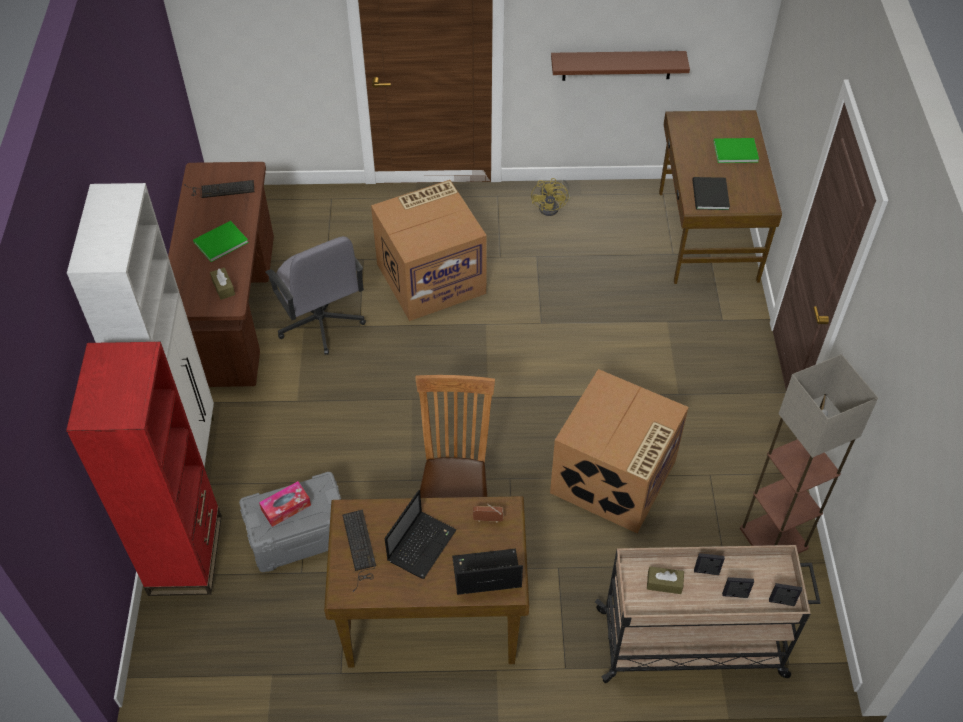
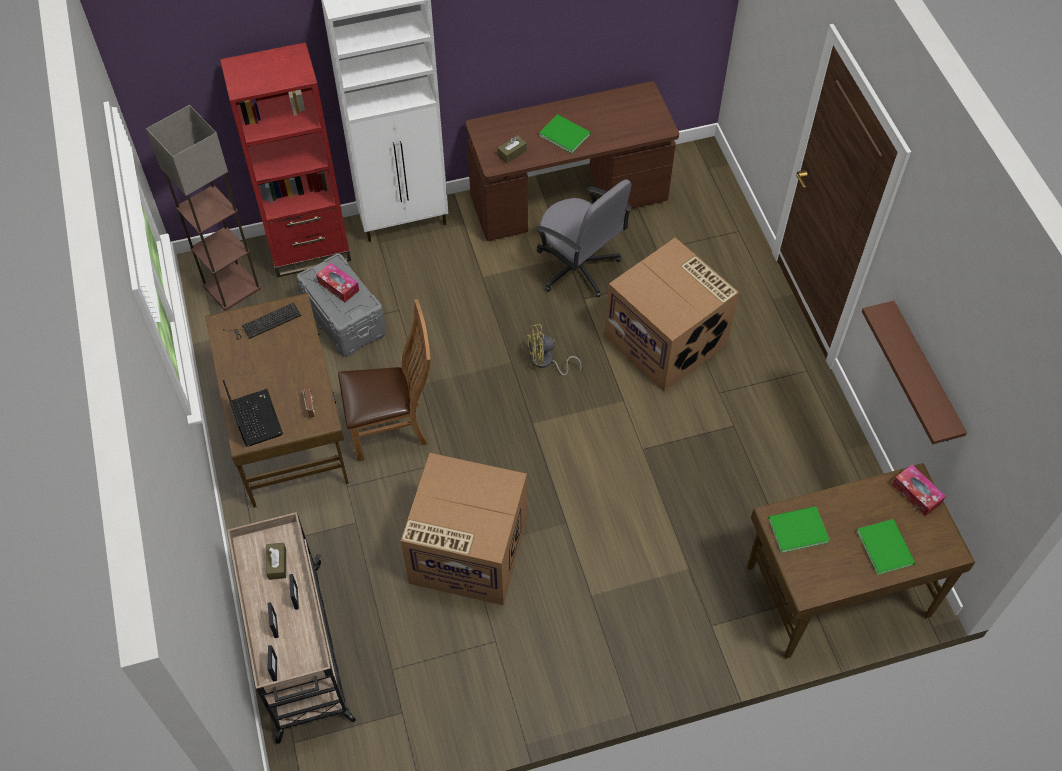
camera: 75 degrees right, 5 degrees up
keyboard [184,180,254,198] -> none
grey office chair [265,236,366,355] -> grey office chair turned 90 degrees counterclockwise [535,180,632,298]
laptop [385,490,457,579] -> none
yellow fan [531,178,570,216] -> yellow fan moved to [527,324,582,376]
black book [692,177,730,210] -> green book [768,506,830,553]
floor lamp [740,354,878,554] -> floor lamp moved to [146,105,261,311]
none -> tissue box [892,465,946,516]

